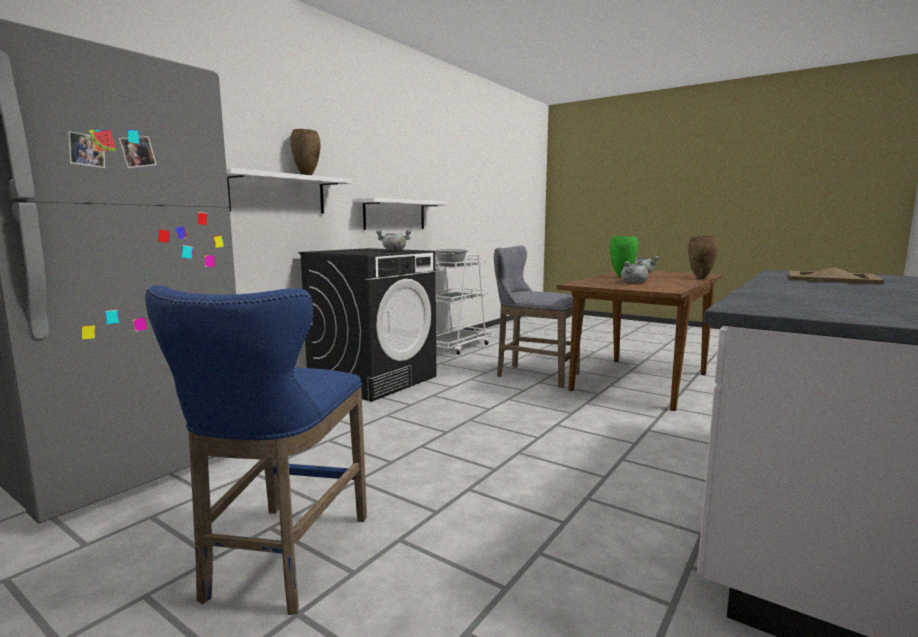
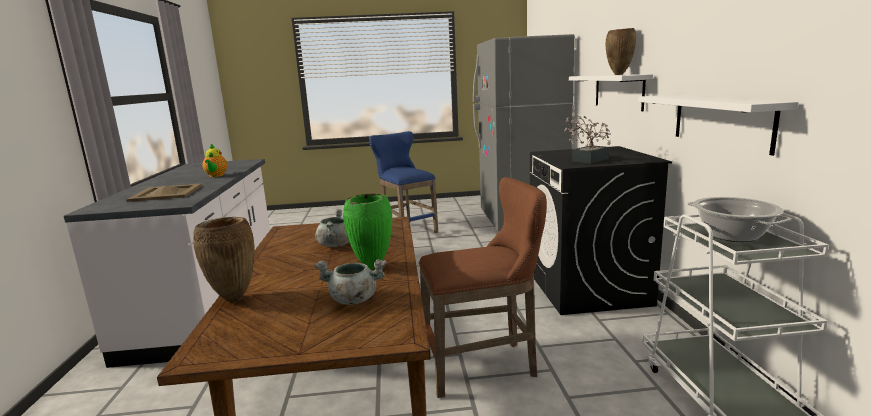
camera: 140 degrees right, 5 degrees up
grey cooking pot [376,230,411,251] -> potted plant [564,116,611,164]
grey stool [494,246,580,388] -> brown stool [419,177,547,398]
none -> teapot [202,144,227,177]

